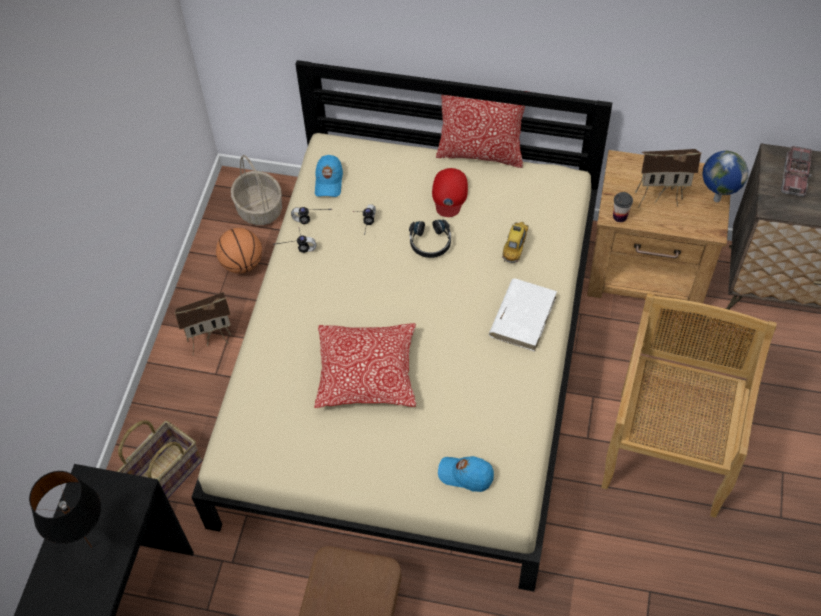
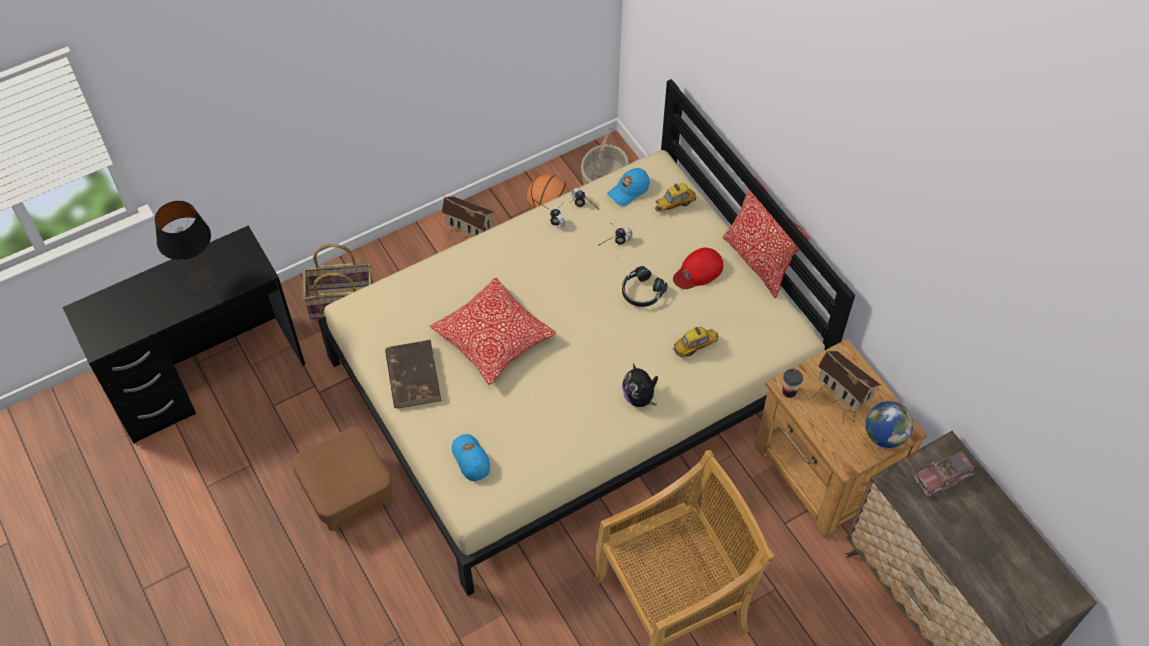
camera: 45 degrees right, 0 degrees up
white book [489,279,557,352] -> plush toy [622,363,658,407]
none -> brown book [385,340,441,408]
none -> toy car [655,183,697,212]

